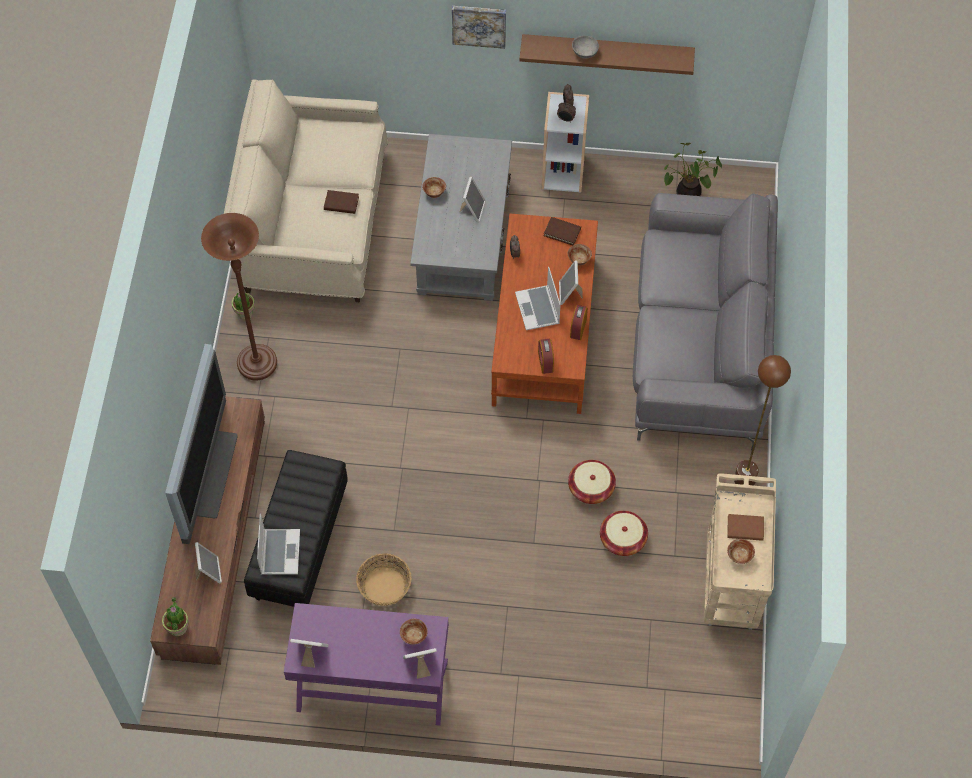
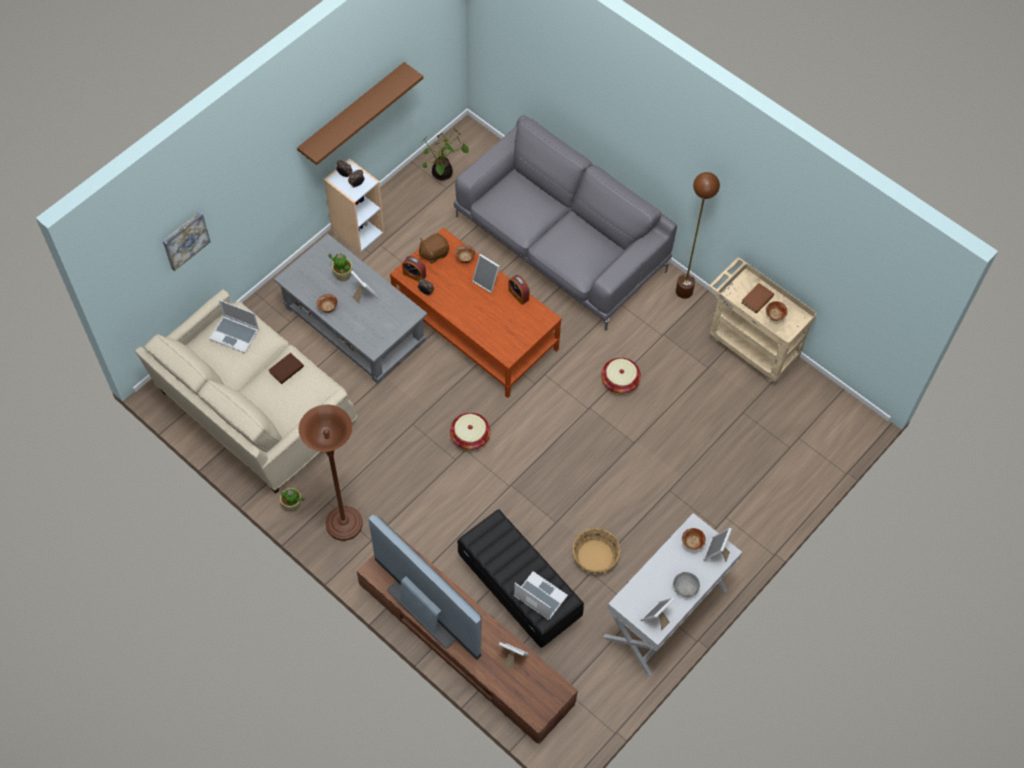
camera: 55 degrees left, 0 degrees up
potted plant [162,597,189,636] -> potted plant moved to [328,253,352,282]
purple console table [284,603,449,726] -> white console table [603,513,742,676]
picture [452,6,506,49] -> picture moved to [163,212,211,271]
laptop [515,267,561,330] -> laptop moved to [209,300,259,353]
alarm clock [538,339,554,374] -> alarm clock moved to [402,256,426,282]
brown book [544,217,581,245] -> brown plush toy [419,233,449,264]
grey bowl [572,36,599,59] -> grey bowl moved to [673,572,700,597]
basket [600,511,648,556] -> basket moved to [450,413,491,450]

